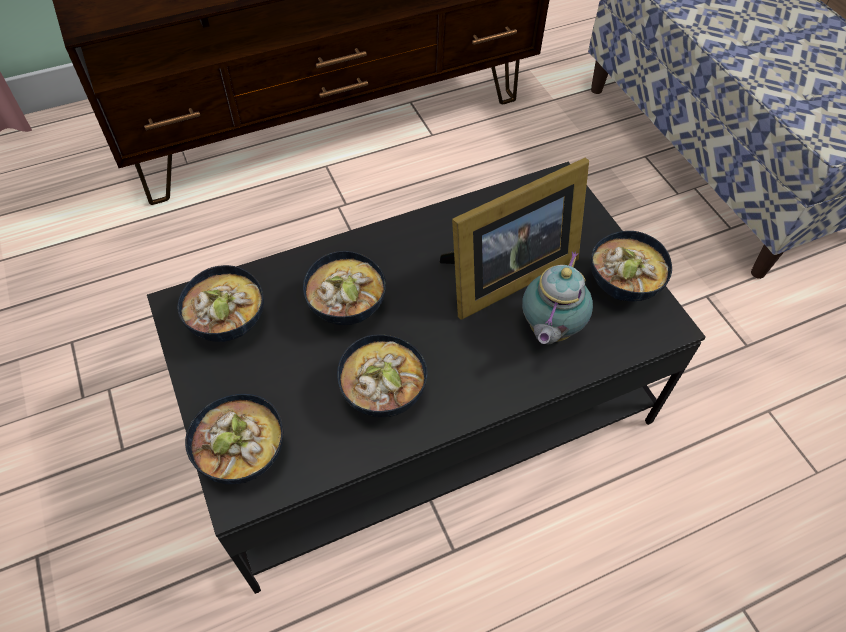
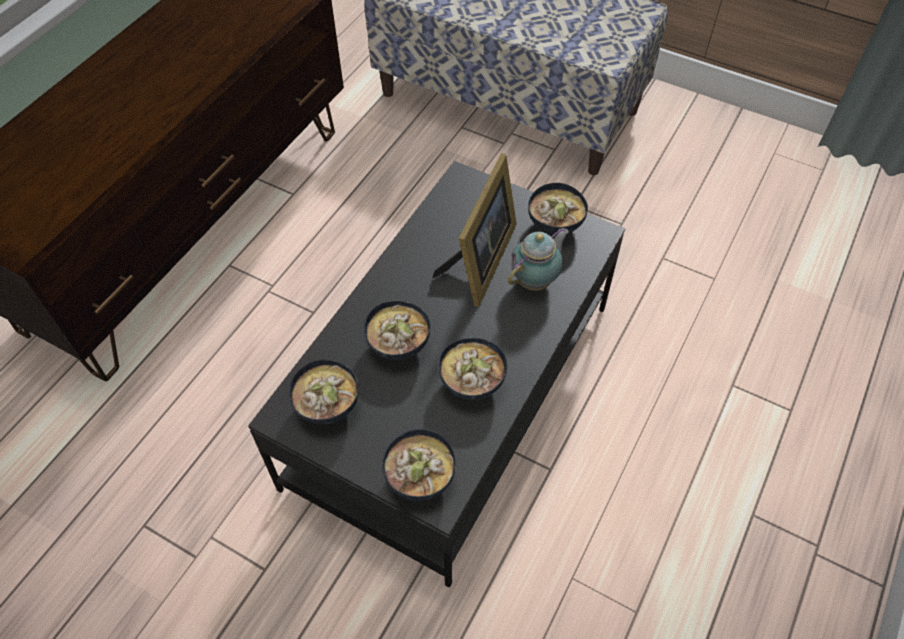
camera: 35 degrees left, 0 degrees up
teapot [522,251,593,345] -> teapot turned 120 degrees counterclockwise [508,228,569,291]

